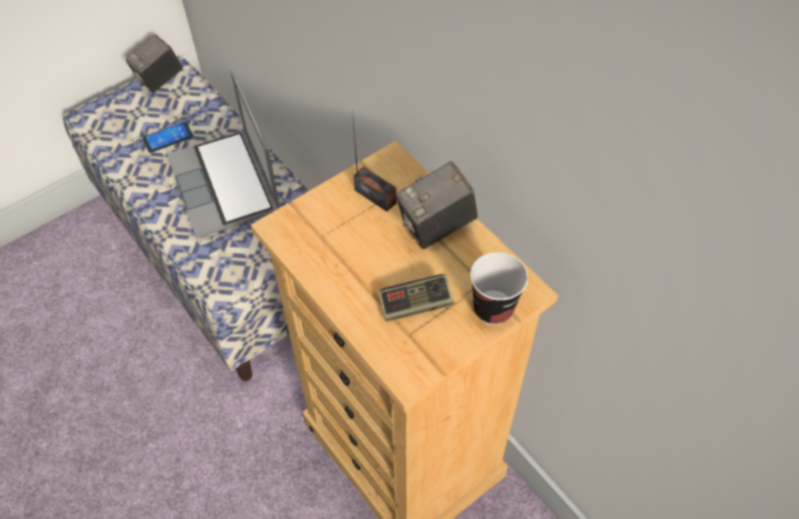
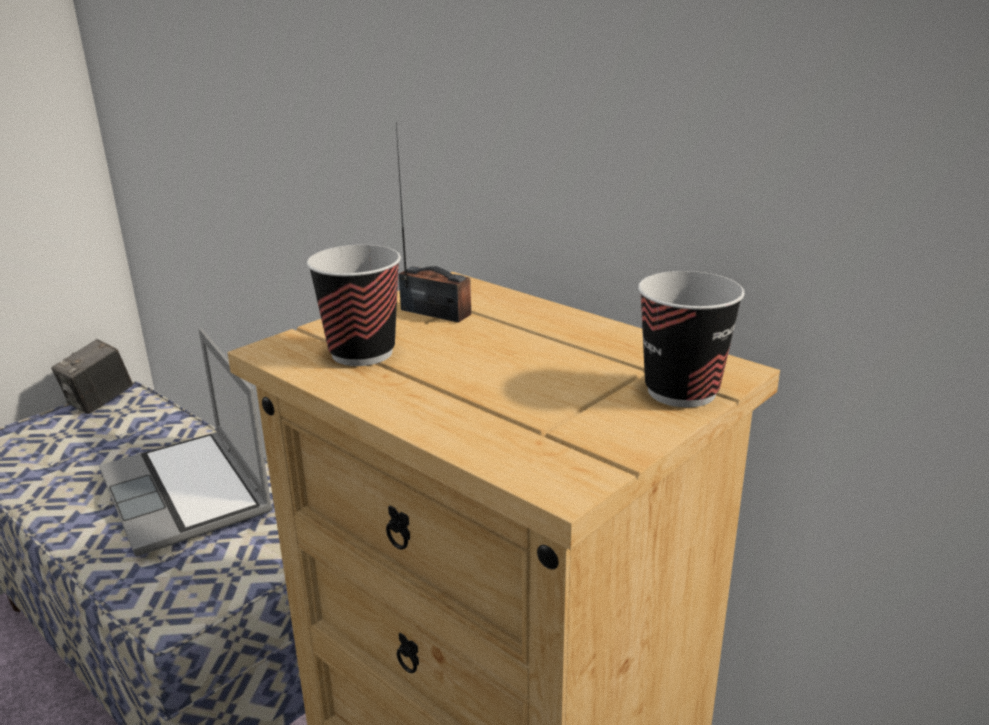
camera: 10 degrees left, 30 degrees down
phone [143,122,193,153] -> none
game controller [379,274,454,322] -> none
camera [396,161,478,249] -> none
none -> cup [307,245,401,366]

